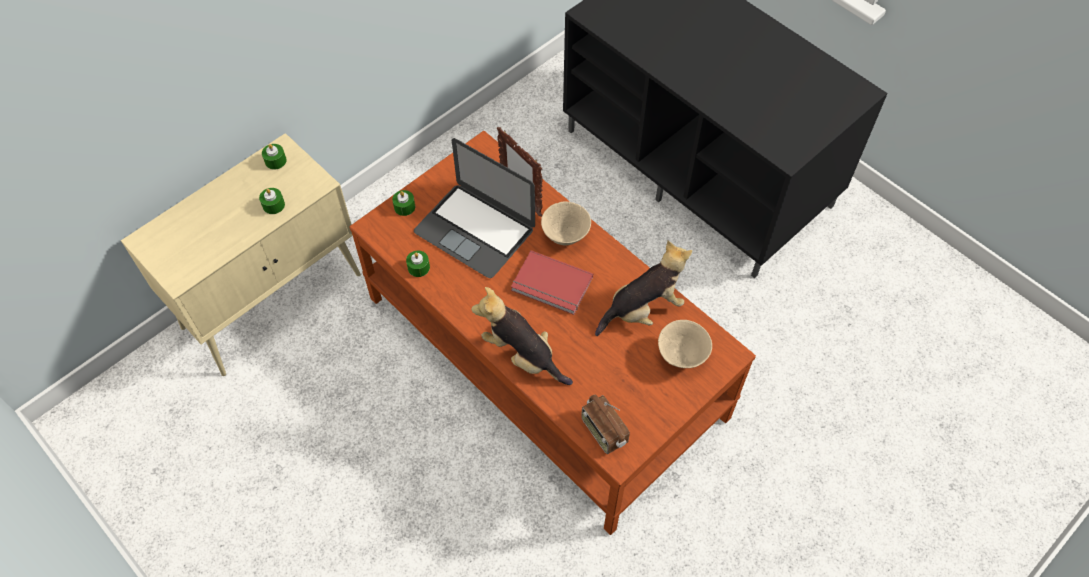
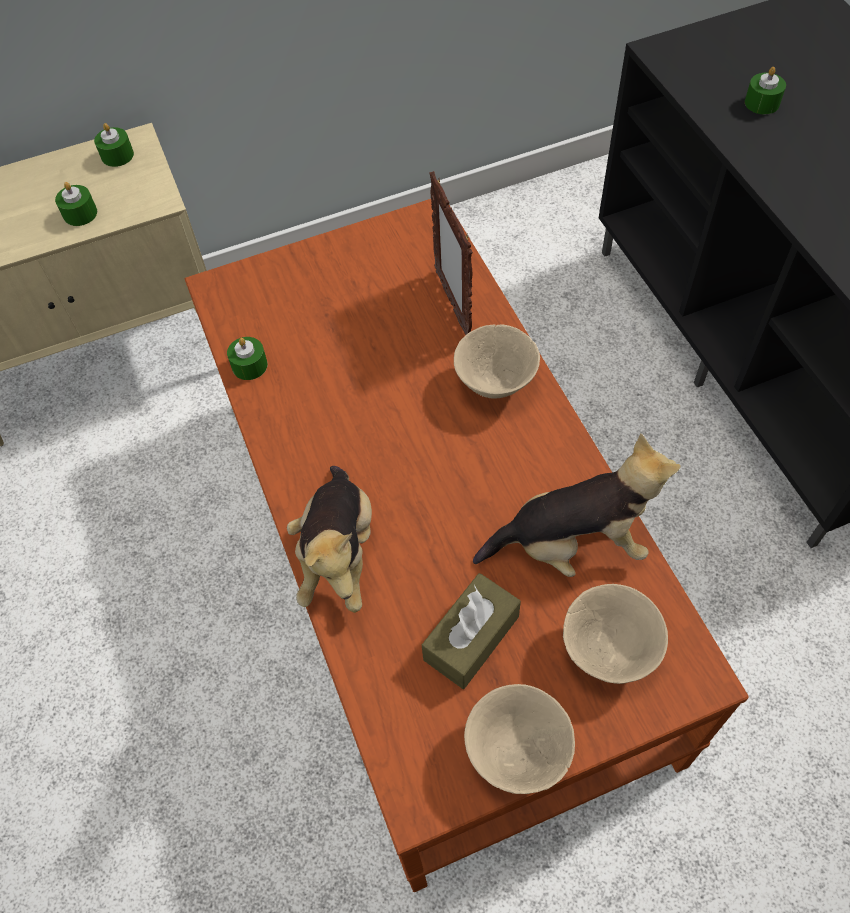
camera: 25 degrees right, 0 degrees up
green candle [392,190,415,216] -> green candle moved to [745,67,786,114]
laptop [414,138,535,278] -> none
plush toy [471,287,573,385] -> plush toy turned 150 degrees counterclockwise [287,466,372,613]
red book [511,250,593,315] -> none
radio [581,395,630,454] -> none
none -> brown tissue box [422,573,521,689]
none -> beige bowl [464,684,575,794]

